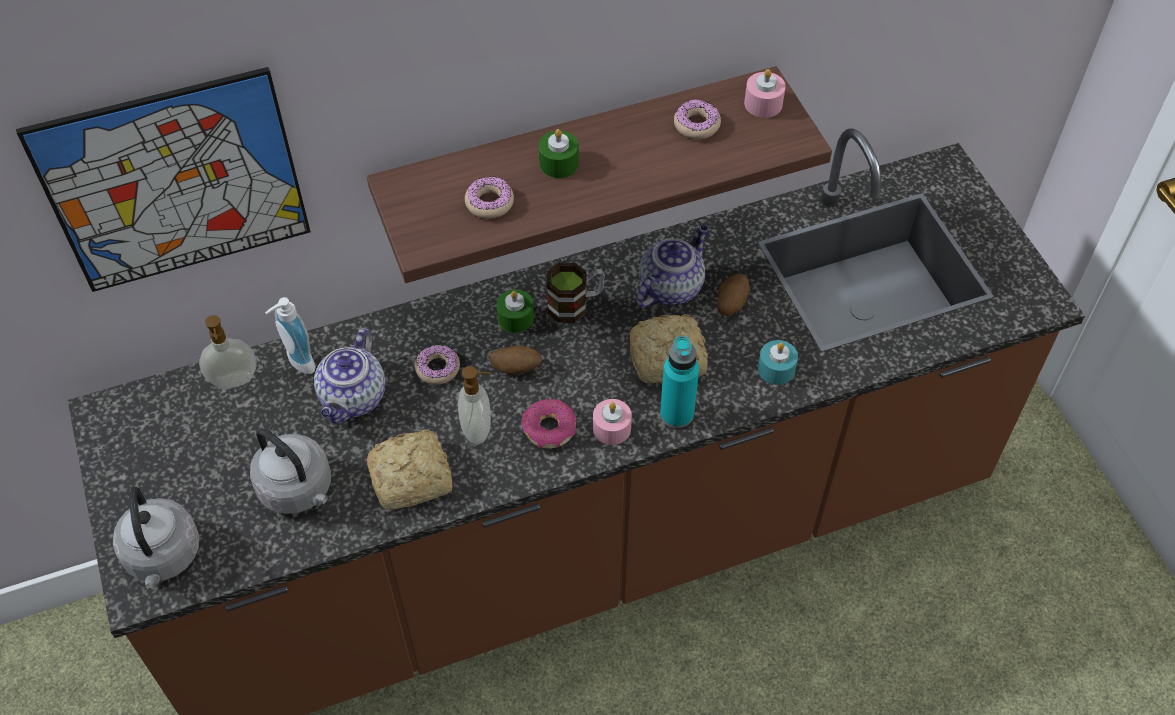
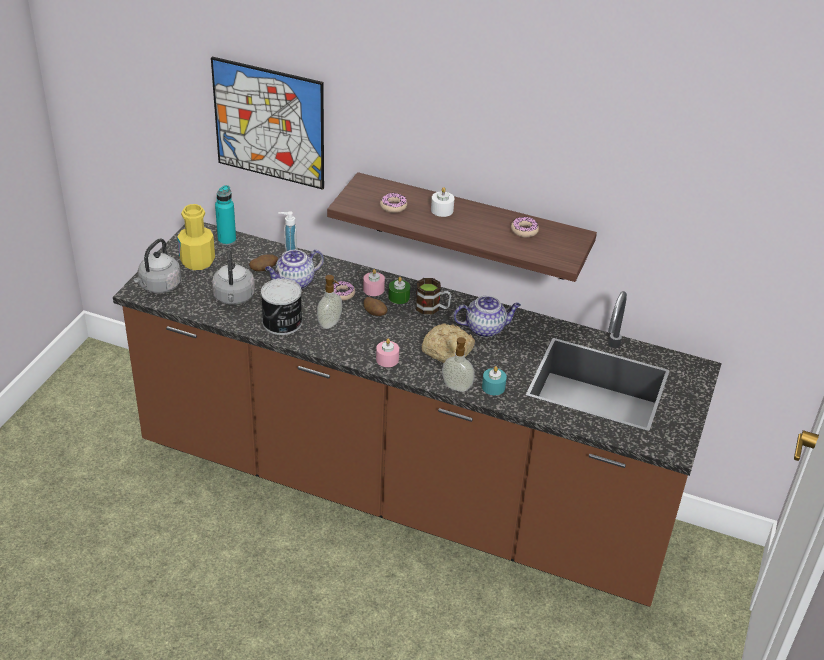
camera: 40 degrees right, 15 degrees down
soap dispenser [199,315,257,389] -> soap dispenser moved to [442,337,475,392]
bread [367,429,453,510] -> can [261,279,302,335]
donut [521,399,576,449] -> none
green candle [539,129,579,178] -> white candle [431,187,454,217]
turquoise bottle [660,336,699,428] -> turquoise bottle moved to [215,185,236,246]
potato [717,273,749,316] -> potato moved to [249,254,278,271]
pink candle [744,69,786,118] -> pink candle moved to [363,269,385,296]
none -> yellow bottle [177,204,215,270]

